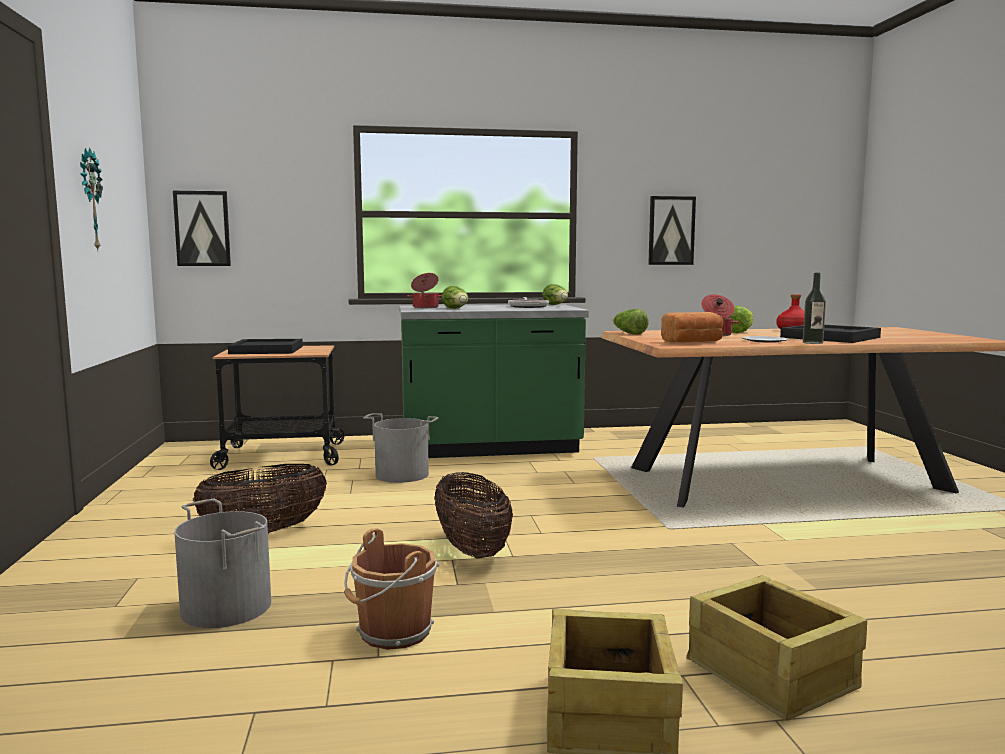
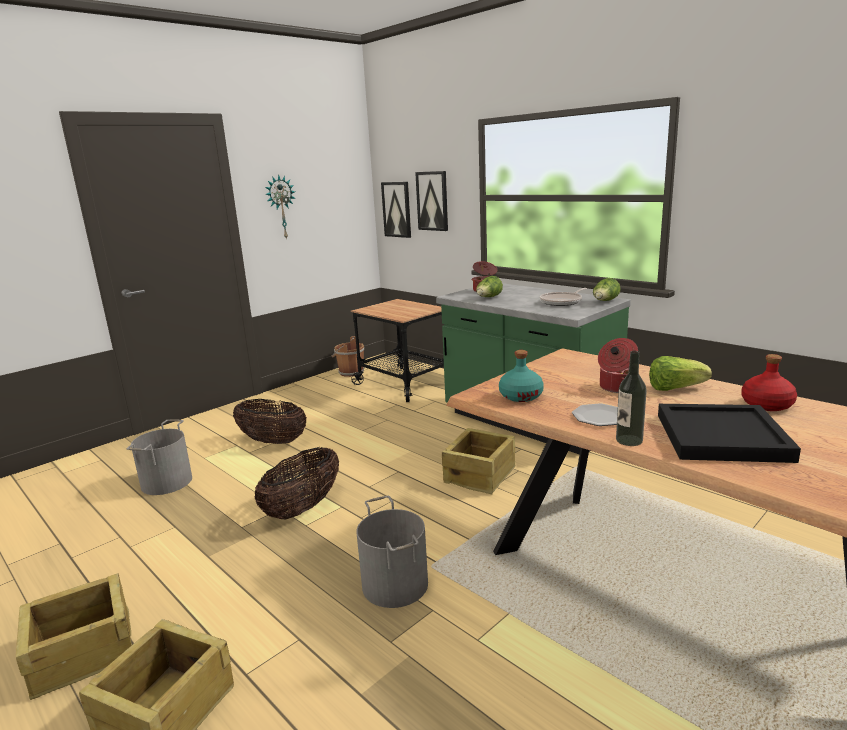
camera: 55 degrees right, 10 degrees up
black tray [228,339,303,354] -> none
brown bucket [344,528,440,650] -> brown bucket moved to [331,336,365,377]
grey bucket [363,413,438,483] -> grey bucket moved to [356,496,428,608]
lettuce [612,309,649,335] -> none
picture [648,196,696,265] -> picture moved to [415,171,448,231]
bread [661,312,724,342] -> turquoise bottle [499,350,544,402]
none -> crate [442,428,515,494]

